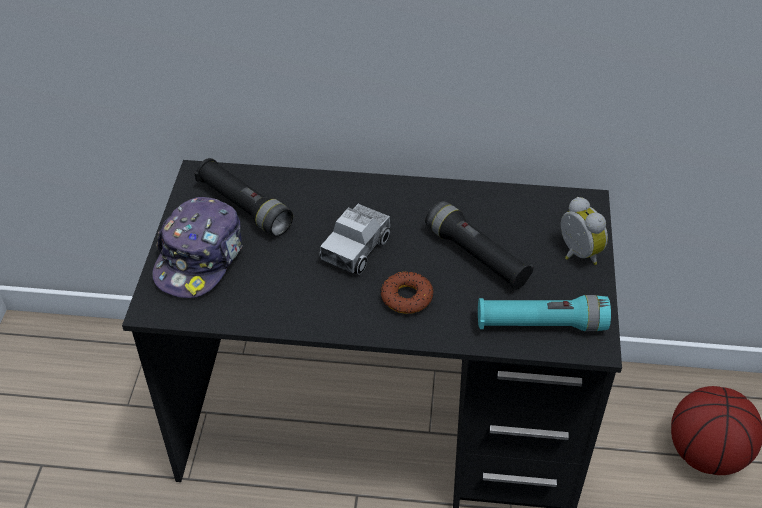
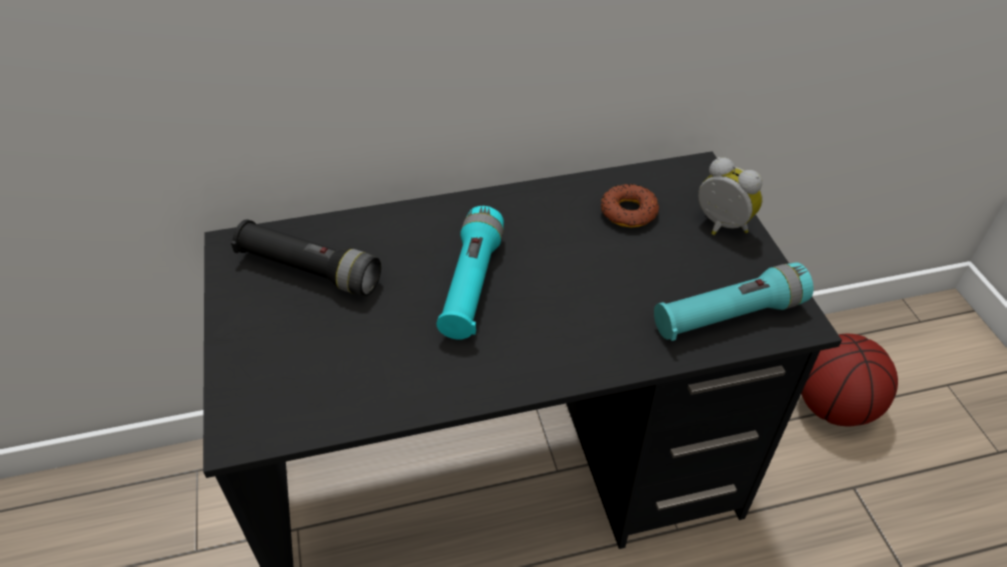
camera: 20 degrees left, 0 degrees up
cap [152,197,243,298] -> none
toy truck [320,204,390,275] -> turquoise flashlight [436,206,504,340]
donut [380,271,433,314] -> donut moved to [601,184,659,228]
black flashlight [425,201,534,290] -> none

